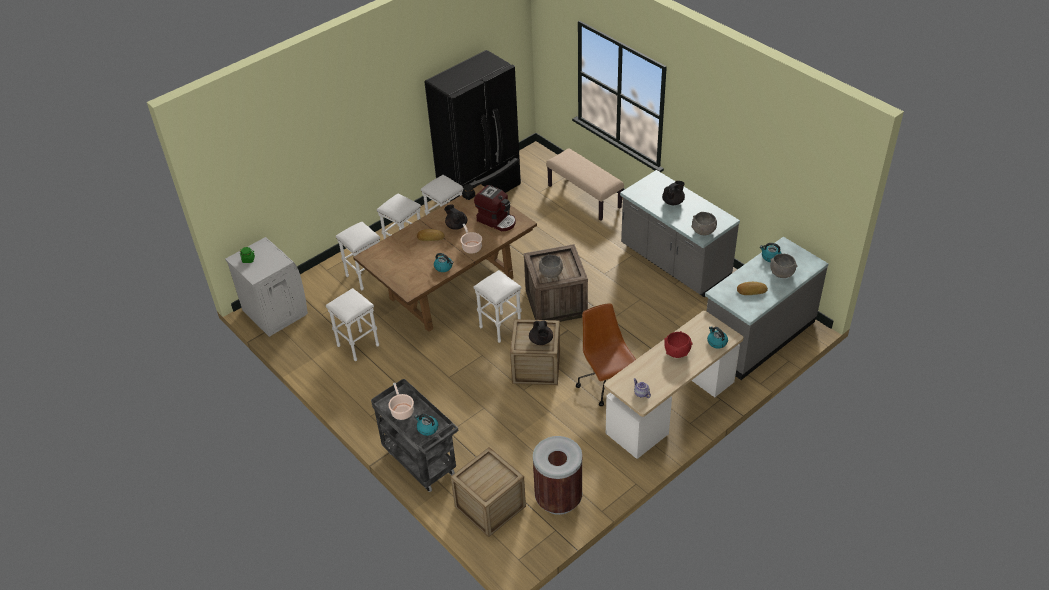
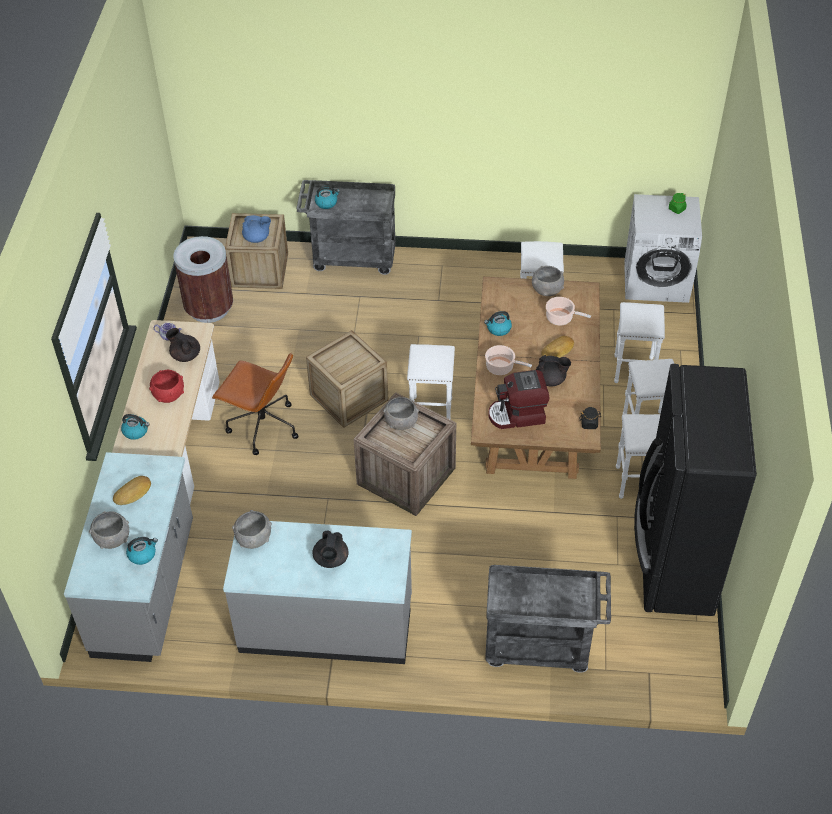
camera: 135 degrees right, 5 degrees up
cooking pot [388,383,414,420] -> cooking pot moved to [546,297,591,325]
black teapot [529,320,553,345] -> black teapot moved to [166,328,200,362]
beige bench [546,148,624,221] -> black cart [485,565,611,673]
none -> blue teapot [242,215,271,243]
none -> grey bowl [532,266,564,296]

